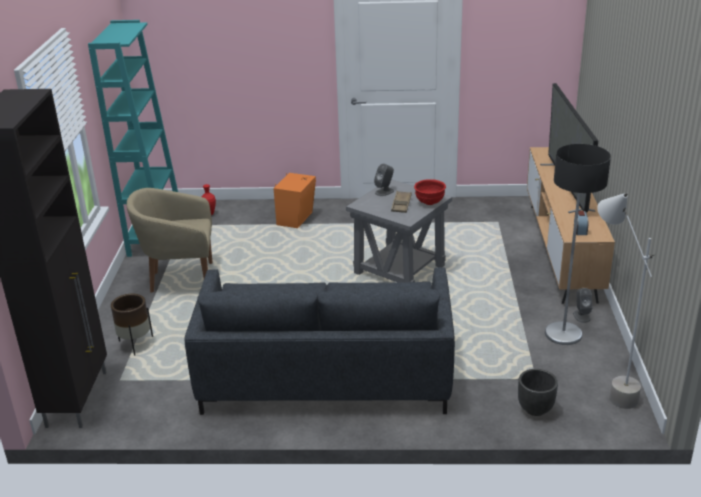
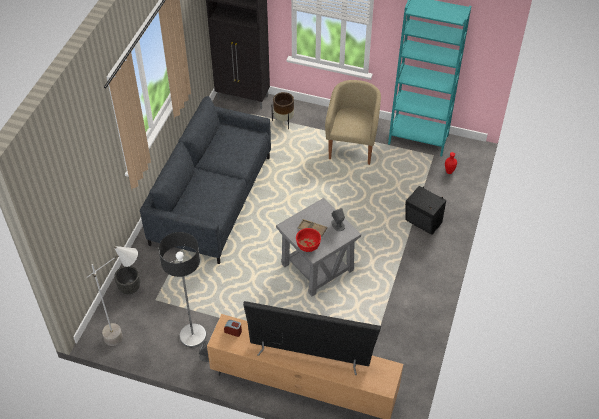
camera: 105 degrees right, 20 degrees up
orange speaker [273,173,316,228] -> black speaker [405,186,446,235]

